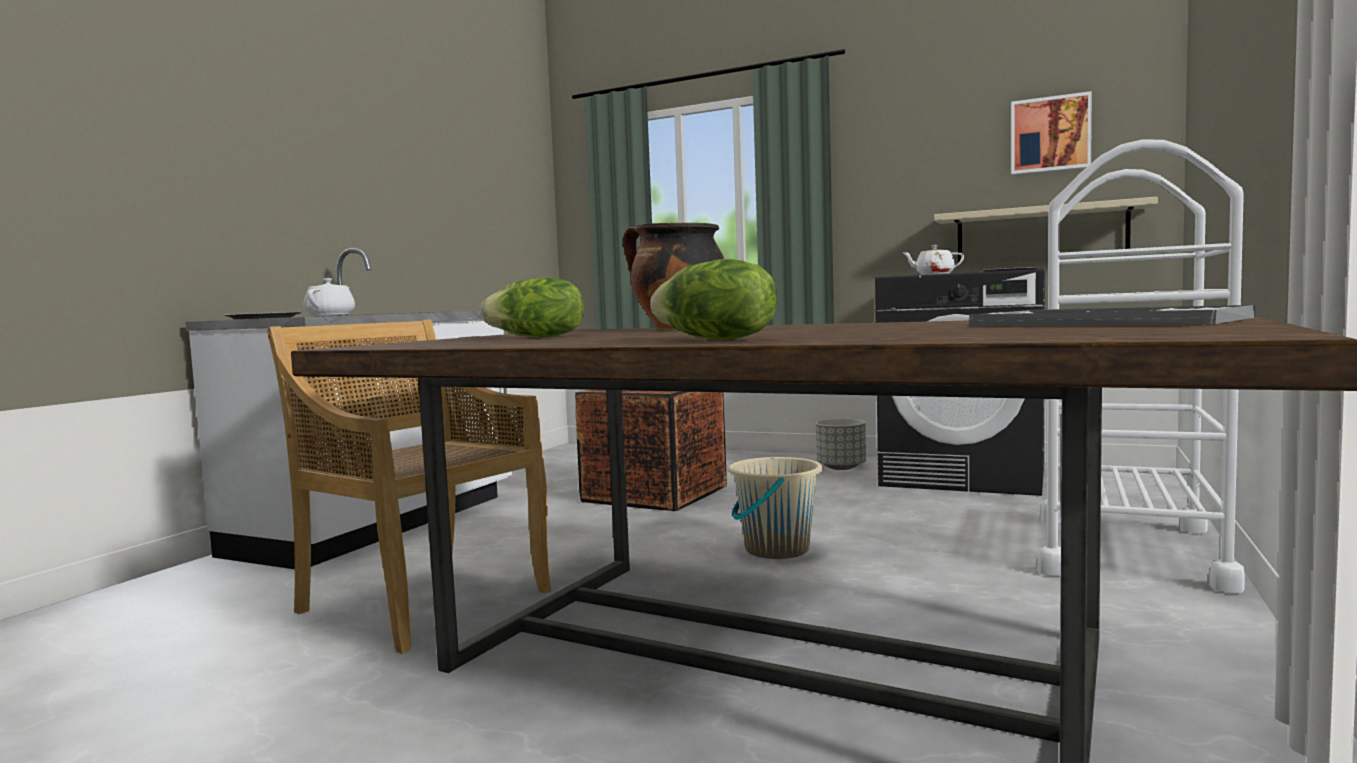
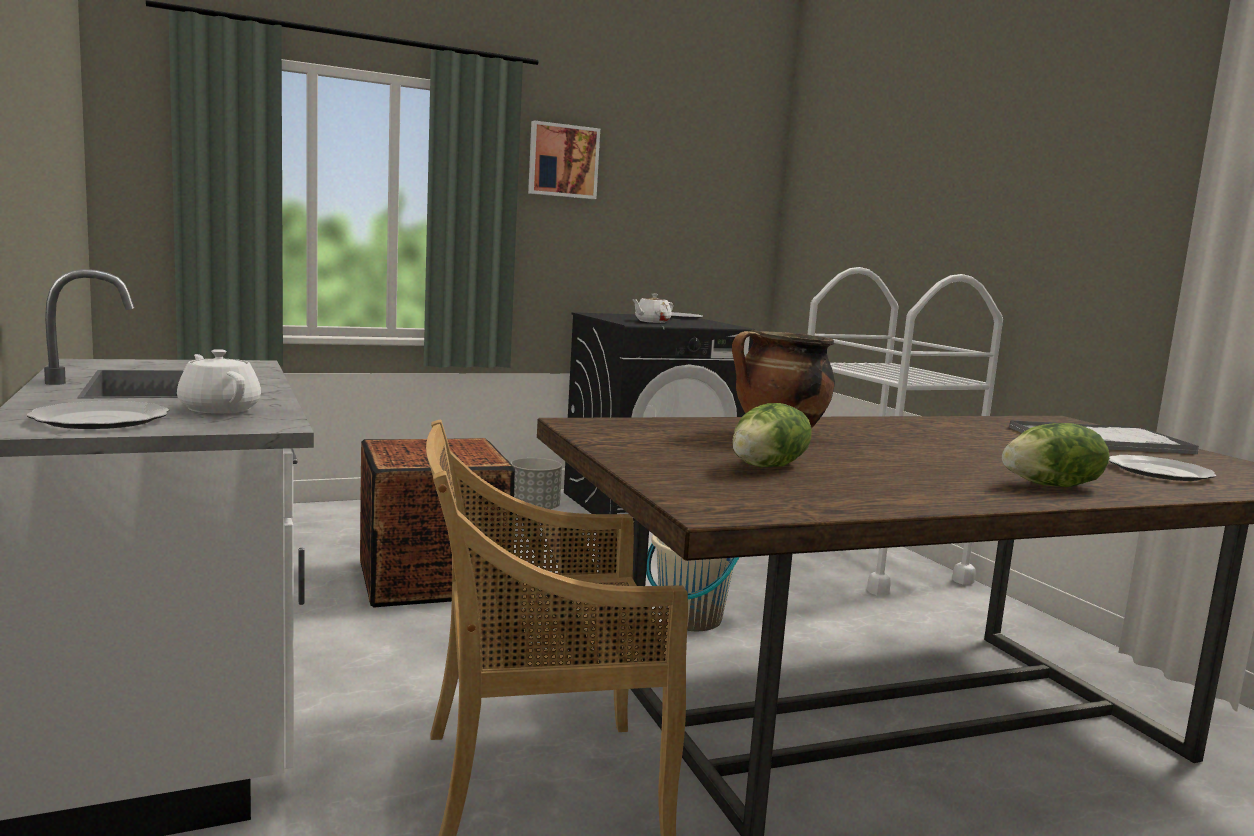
camera: 50 degrees left, 5 degrees up
beige shelf [934,197,1158,262] -> none
picture [1011,91,1092,175] -> picture moved to [528,120,600,199]
none -> plate [1109,455,1217,481]

